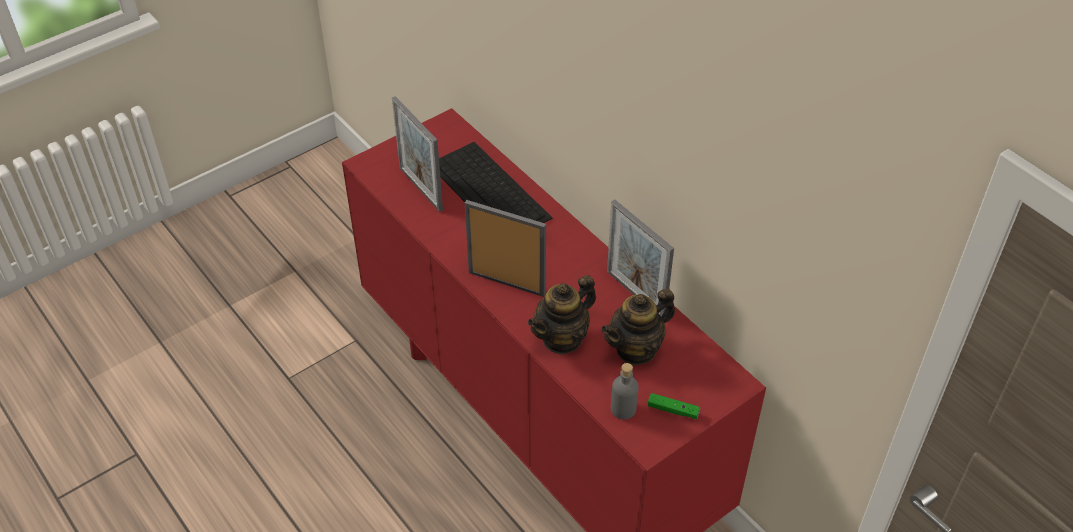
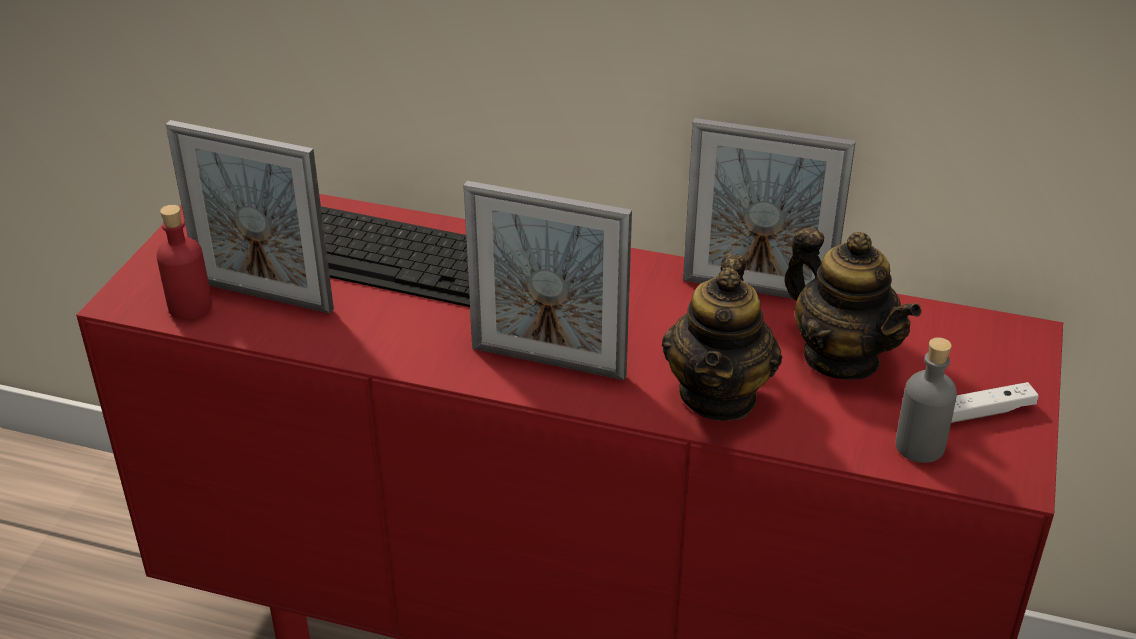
camera: 35 degrees left, 10 degrees down
picture frame [465,200,546,297] -> picture frame turned 150 degrees counterclockwise [463,181,632,380]
teapot [601,288,675,365] -> teapot turned 60 degrees counterclockwise [784,227,921,380]
green game controller [648,393,700,419] -> white game controller [951,382,1039,423]
none -> red bottle [156,205,212,320]

